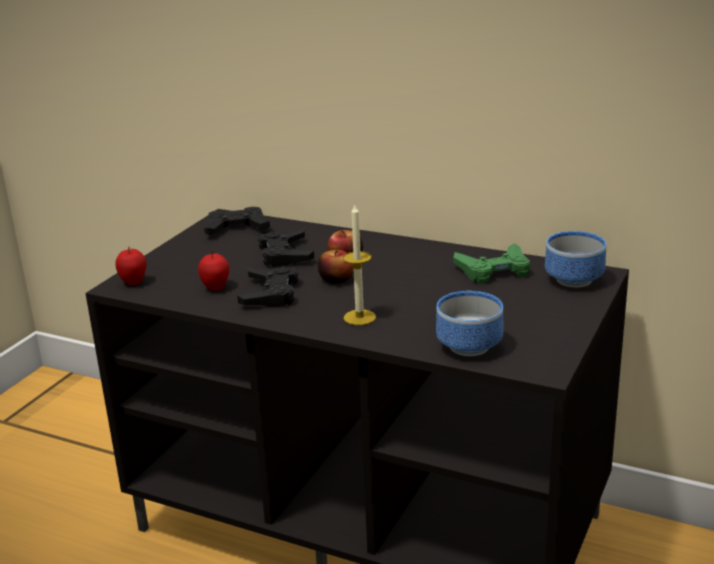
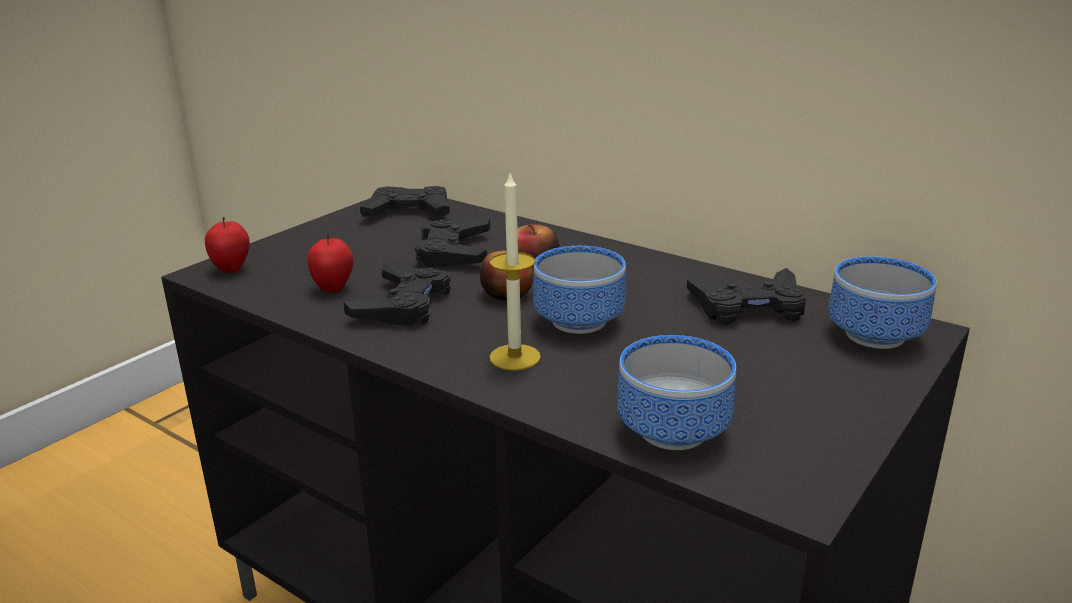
camera: 10 degrees right, 0 degrees up
green game controller [453,243,530,284] -> black game controller [687,268,806,325]
none -> bowl [533,246,626,334]

